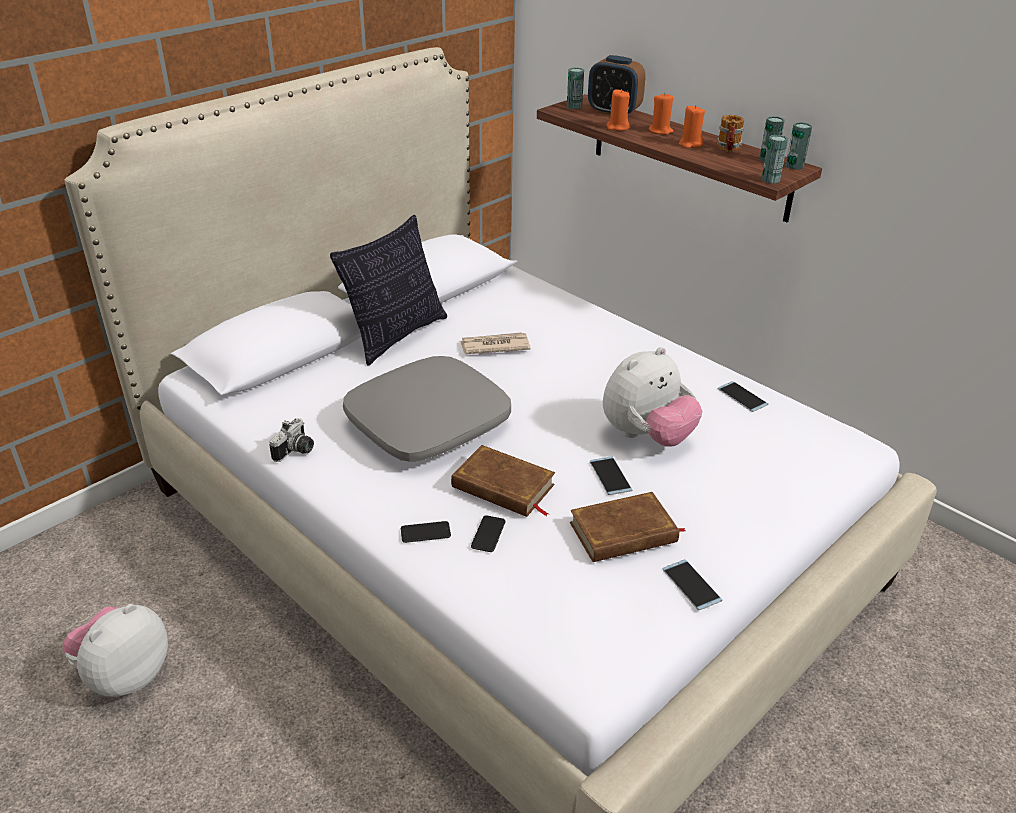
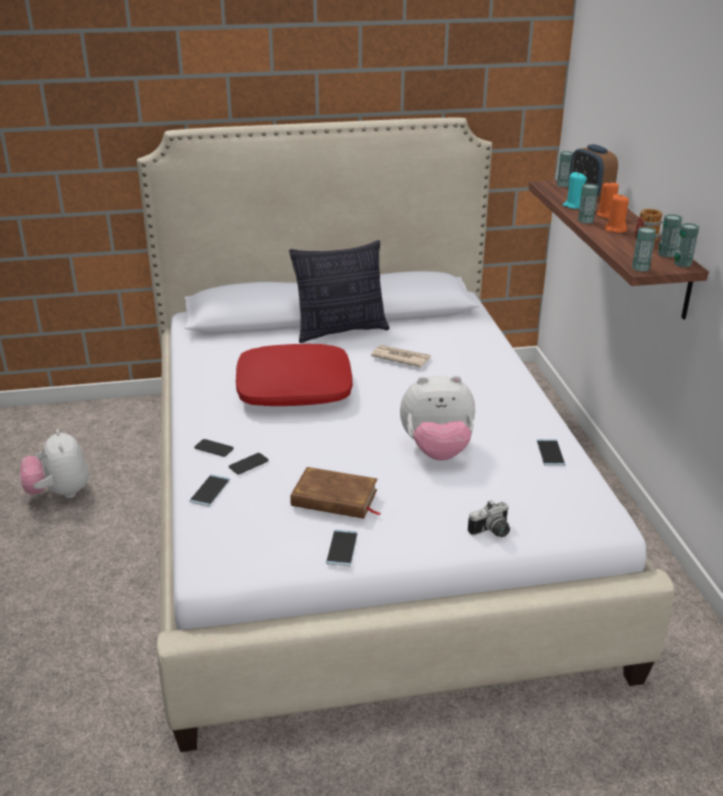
camera: 35 degrees right, 5 degrees down
plush toy [62,604,168,697] -> plush toy turned 90 degrees counterclockwise [20,430,89,498]
camera [269,418,314,462] -> camera moved to [468,500,510,537]
grey pillow [343,356,511,461] -> red pillow [236,344,353,406]
brown book [451,445,555,517] -> none
phone [590,457,632,495] -> phone moved to [189,475,230,507]
orange candle [606,89,630,131] -> turquoise candle [563,172,587,209]
none -> can [578,184,598,224]

